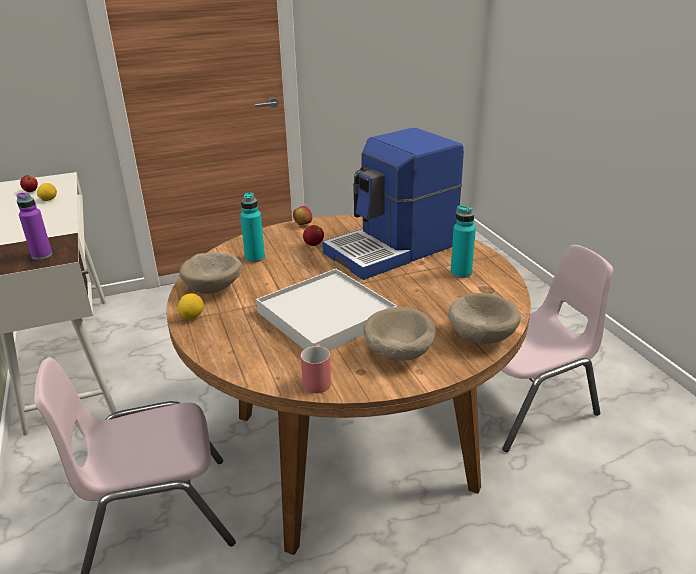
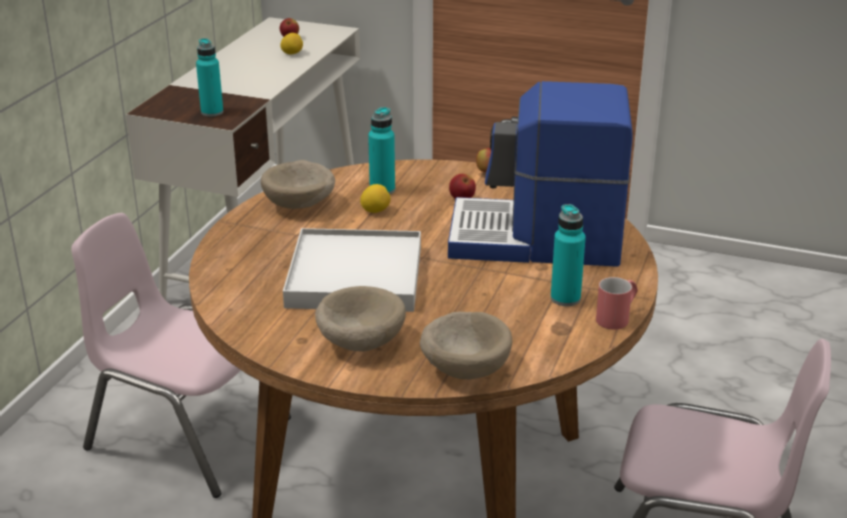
camera: 40 degrees right, 0 degrees up
purple bottle [16,193,52,260] -> turquoise bottle [196,38,223,117]
lemon [177,293,204,320] -> lemon moved to [360,184,391,213]
red mug [301,344,331,393] -> red mug moved to [596,277,638,330]

